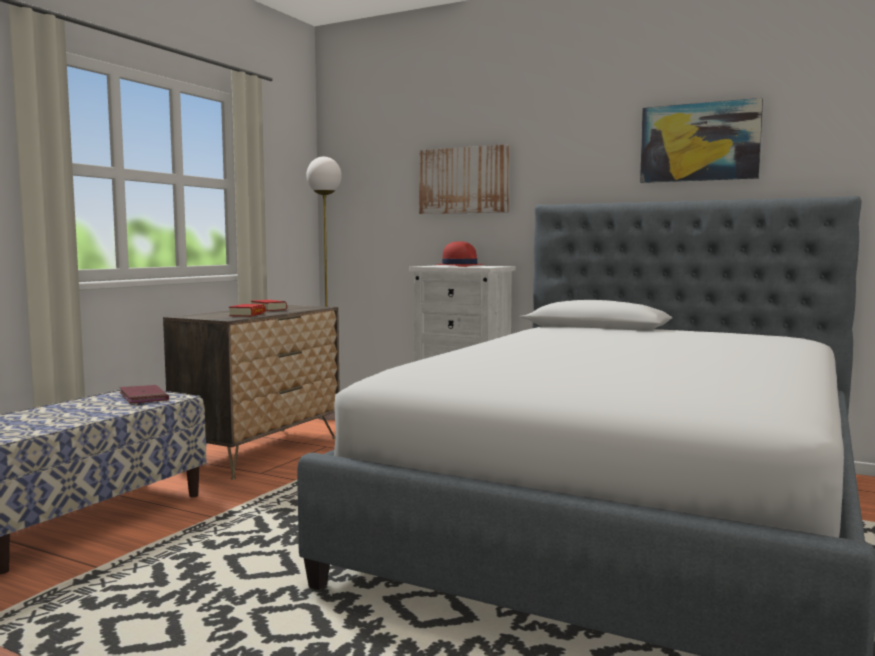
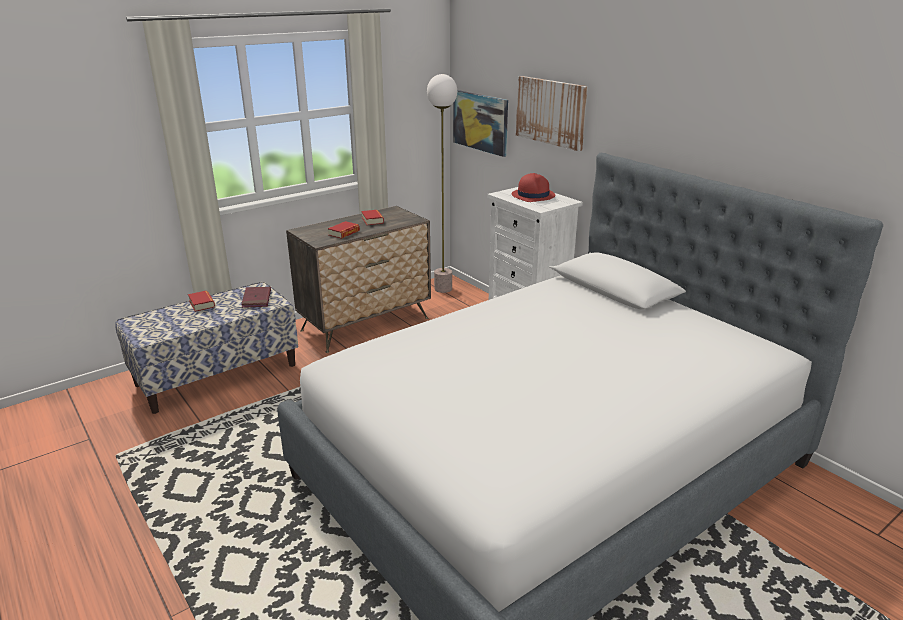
camera: 25 degrees right, 20 degrees up
picture [640,98,763,183] -> picture moved to [453,90,508,157]
none -> book [188,291,215,312]

